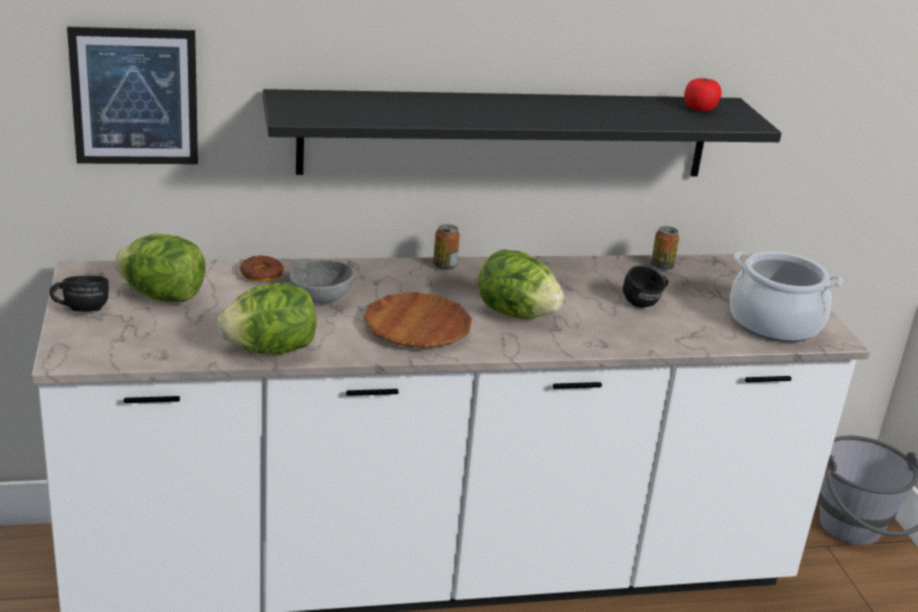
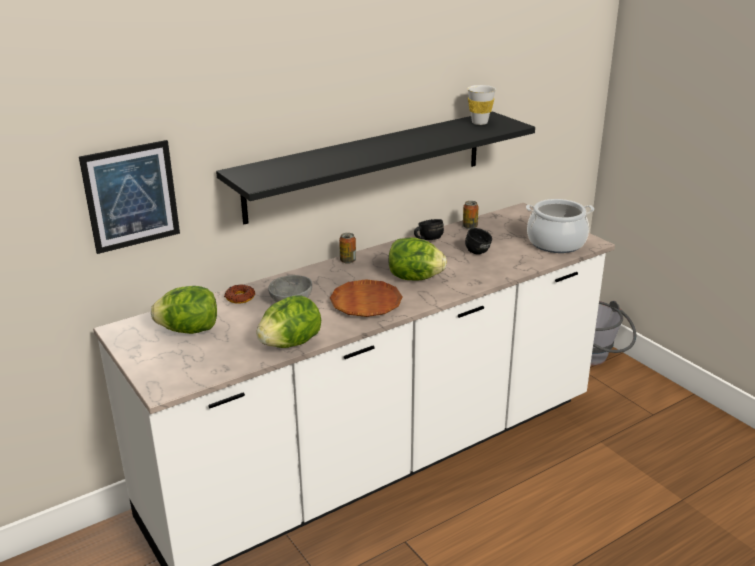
camera: 20 degrees left, 0 degrees up
black mug [50,275,109,312] -> black mug moved to [414,219,444,240]
tomato [684,78,721,111] -> white cup [467,85,496,125]

